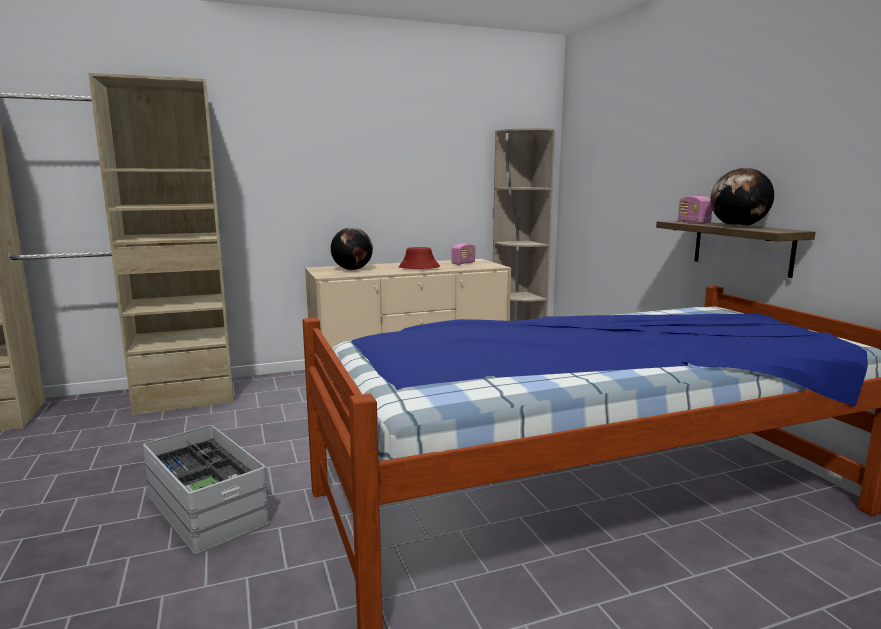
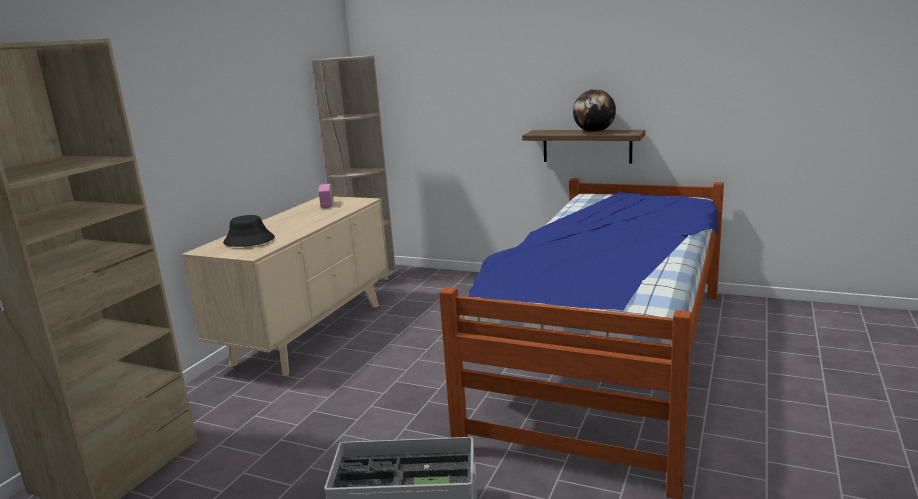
camera: 45 degrees left, 5 degrees up
globe [331,228,373,270] -> black hat [223,215,275,247]
red hat [399,247,440,269] -> none
radio [678,196,712,224] -> none

